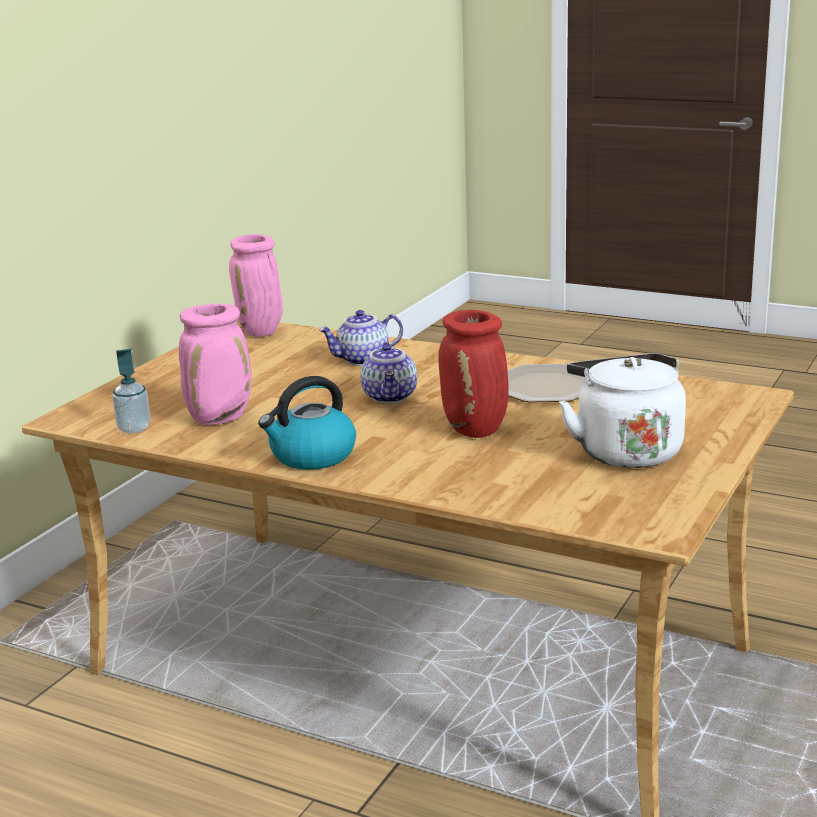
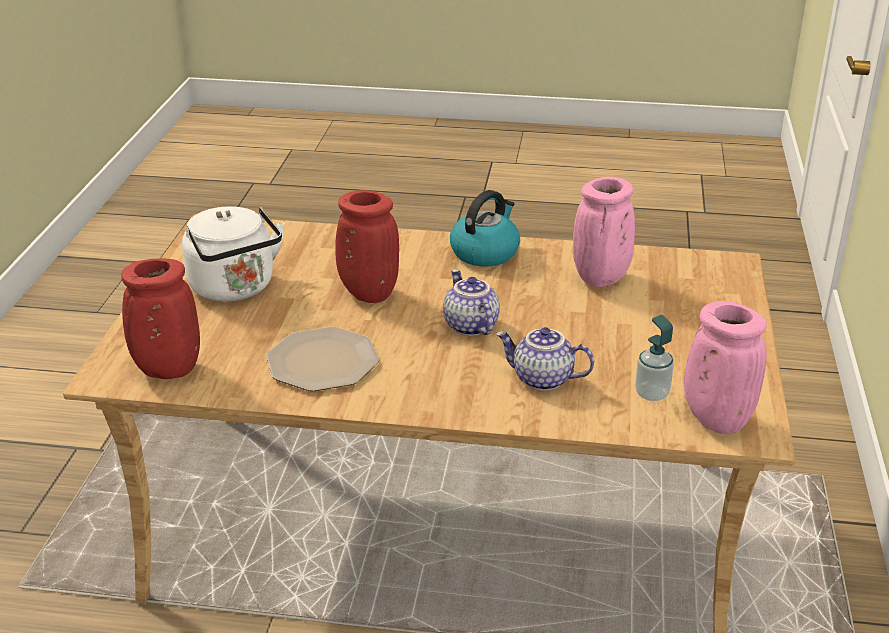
camera: 160 degrees right, 10 degrees up
soap dispenser [112,349,150,434] -> soap dispenser moved to [635,315,674,401]
teapot [319,310,403,366] -> teapot turned 120 degrees counterclockwise [496,327,594,391]
none -> red vase [121,258,200,379]

